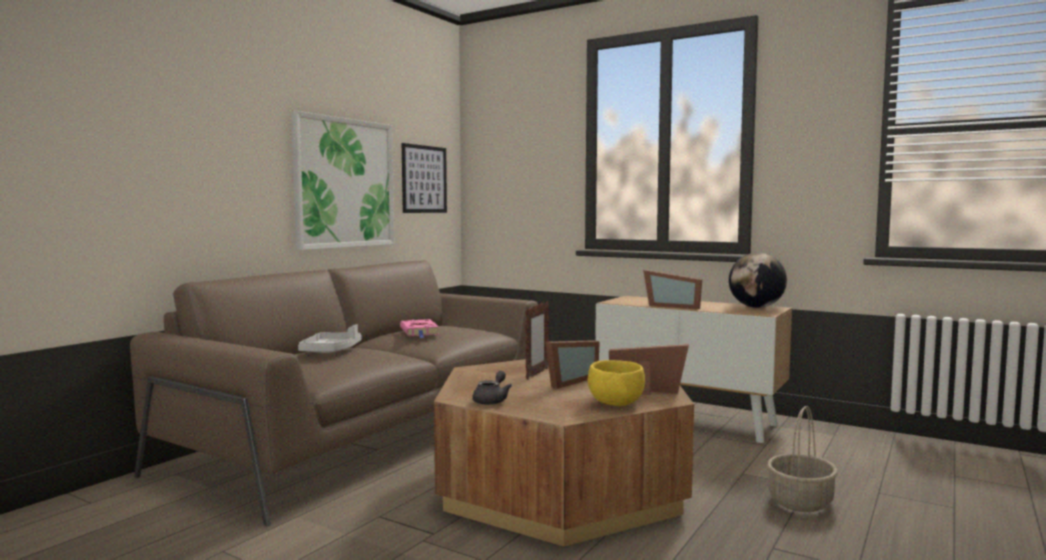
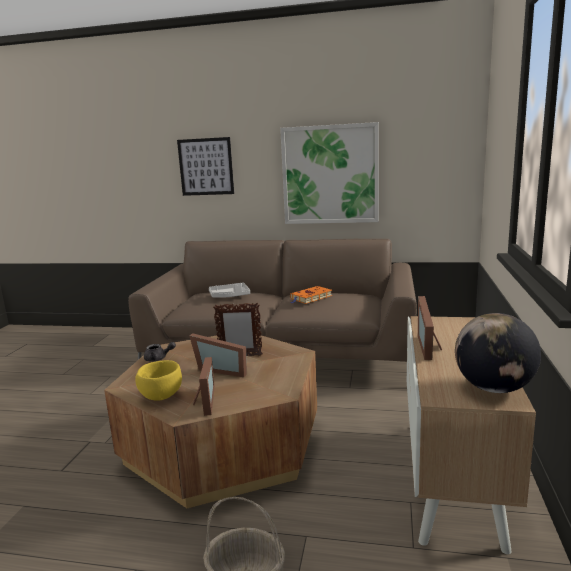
camera: 70 degrees right, 10 degrees up
pink book [400,319,439,338] -> orange book [290,286,333,304]
picture [402,143,447,213] -> picture moved to [177,137,234,196]

